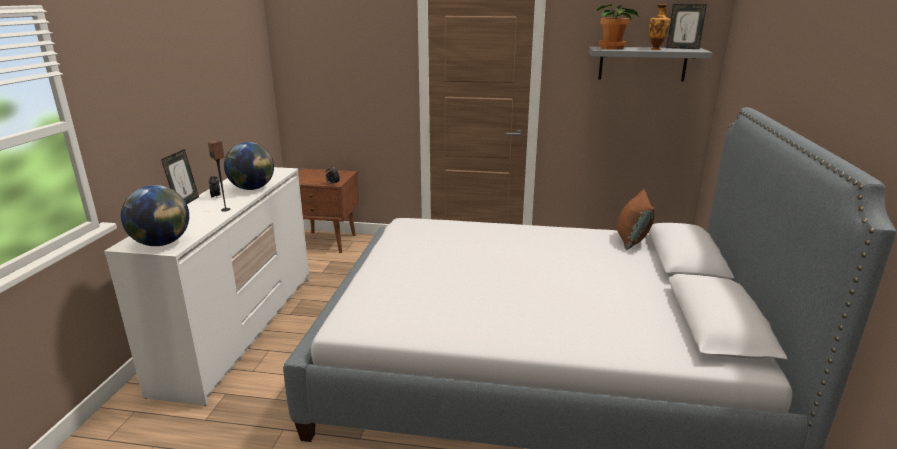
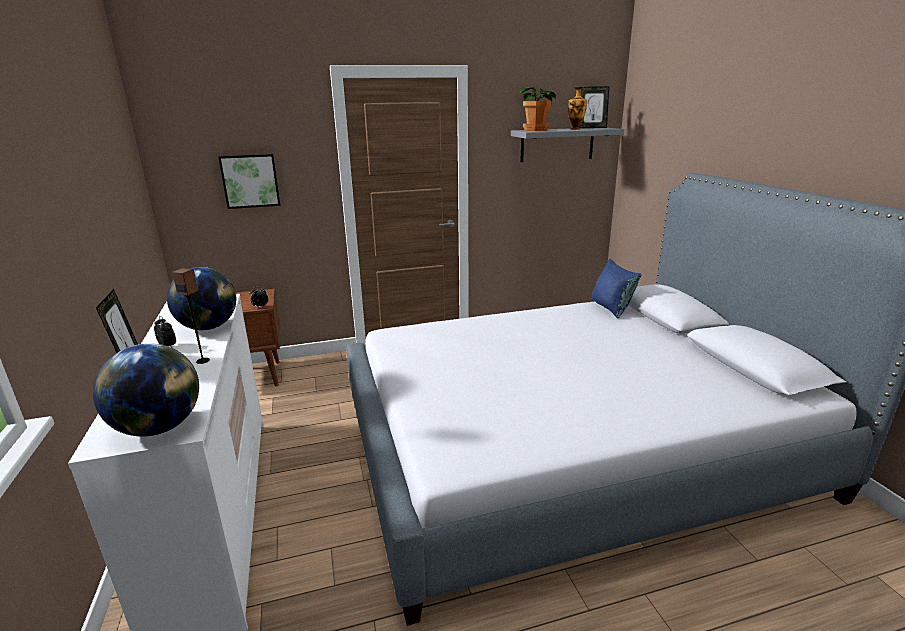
camera: 25 degrees left, 0 degrees up
brown pillow [617,189,655,250] -> blue pillow [592,259,642,318]
none -> picture [218,154,280,209]

